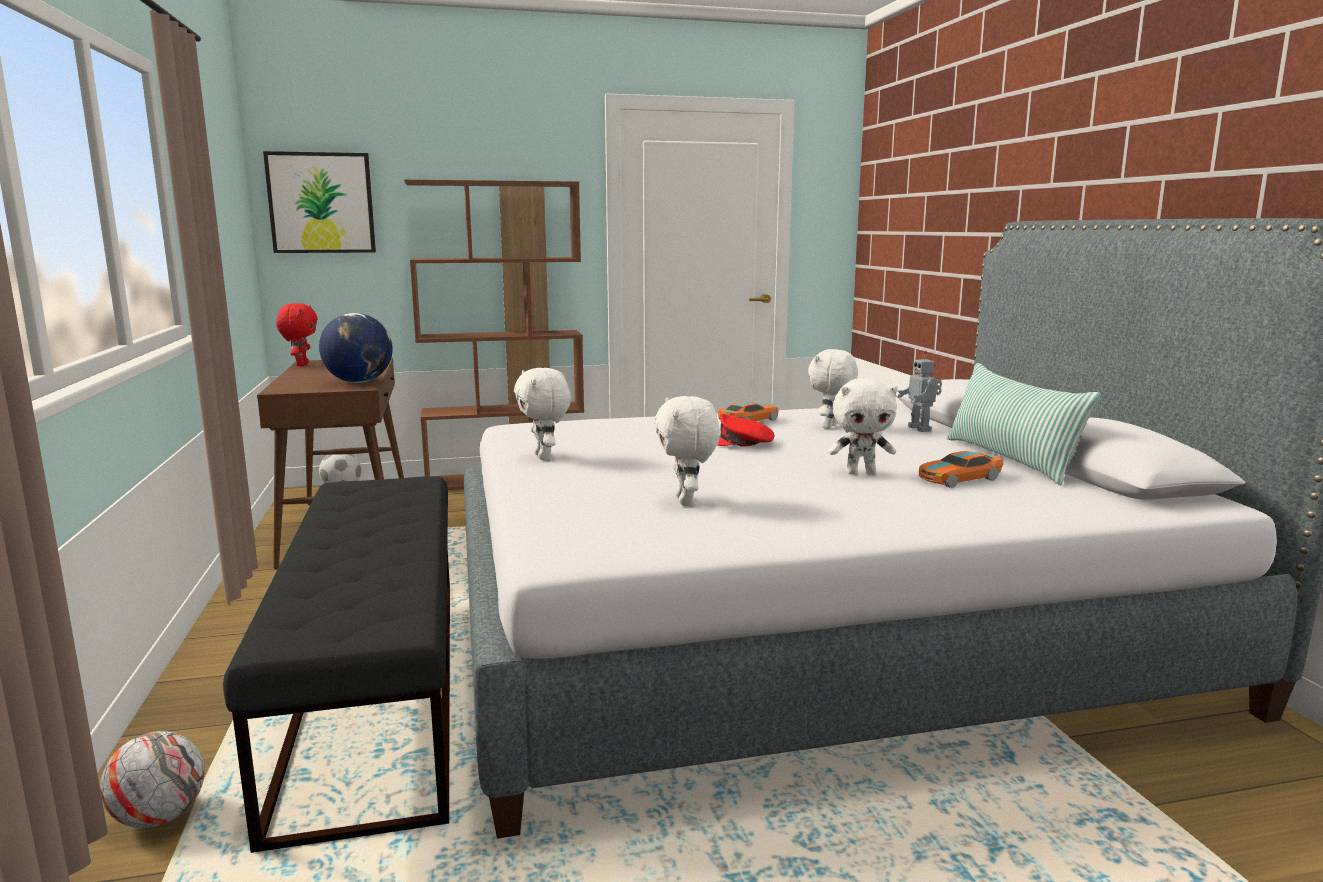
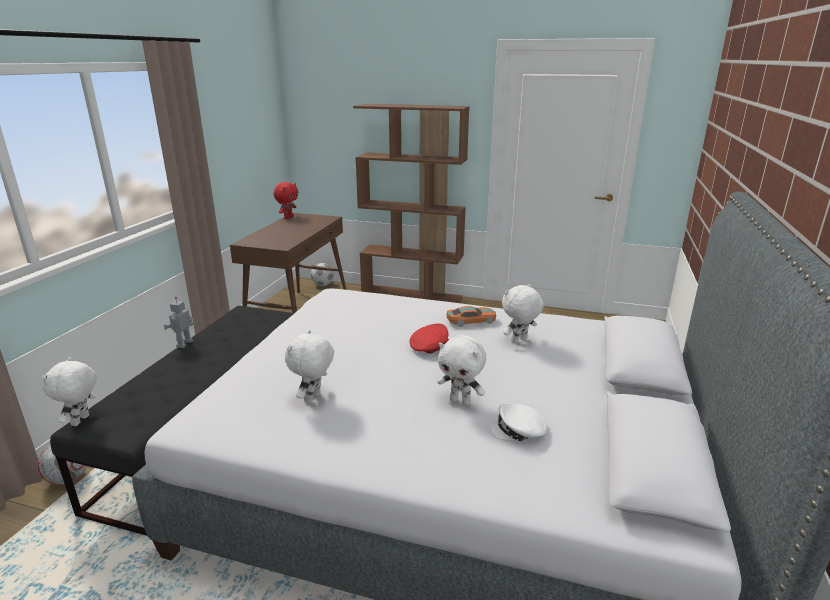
camera: 30 degrees right, 10 degrees up
picture [263,151,376,253] -> none
globe [319,313,393,383] -> none
white plush toy [514,368,571,460] -> white plush toy moved to [42,357,96,426]
red cap [717,414,774,447] -> red cap turned 105 degrees clockwise [410,323,449,354]
toy robot [897,351,942,432] -> toy robot moved to [163,297,193,348]
toy car [919,451,1004,488] -> white cap [490,404,547,441]
pillow [947,363,1101,485] -> none

